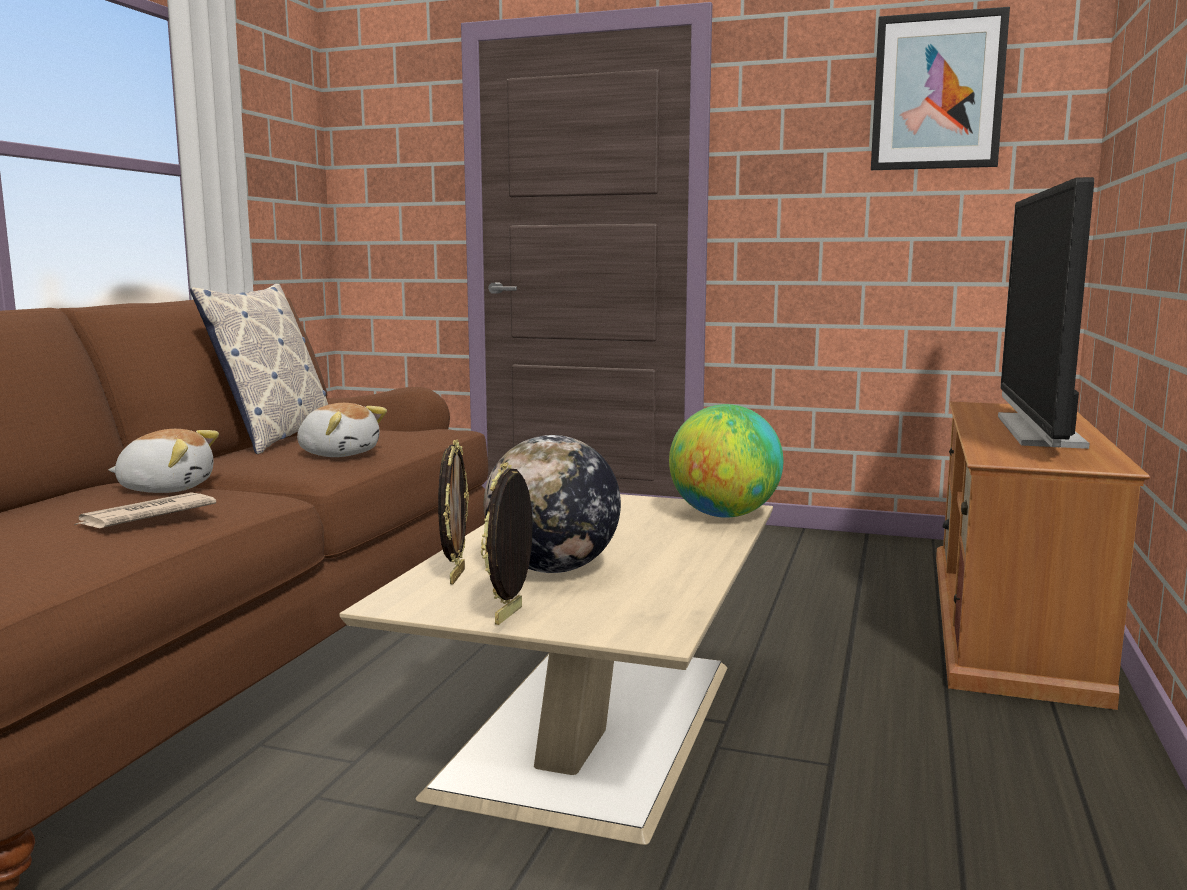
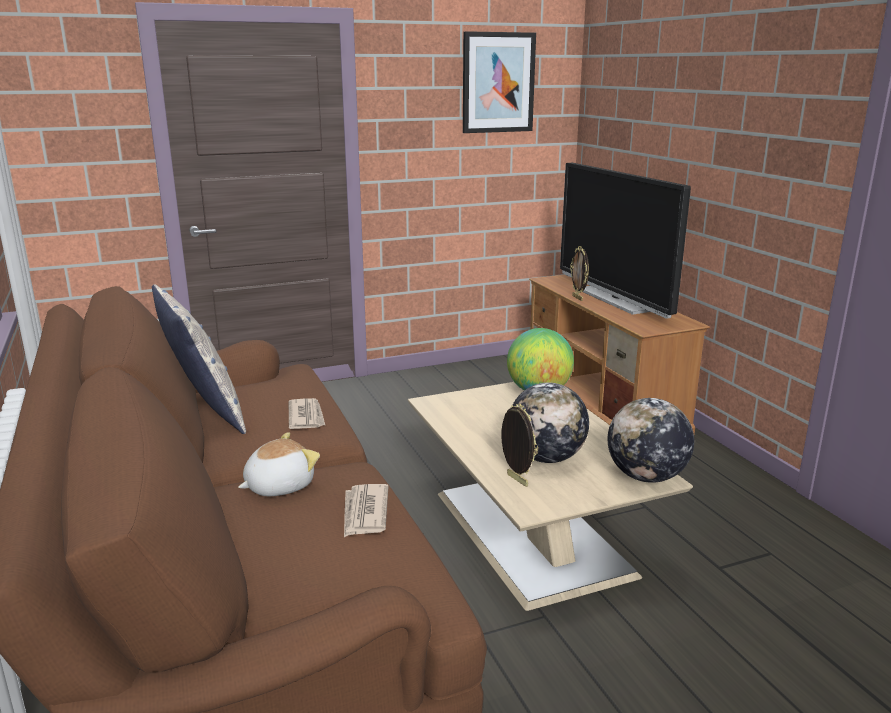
camera: 40 degrees left, 10 degrees up
plush toy [297,403,387,457] -> newspaper [289,398,325,429]
picture frame [481,462,533,625] -> picture frame moved to [570,246,589,301]
none -> globe [607,398,694,483]

